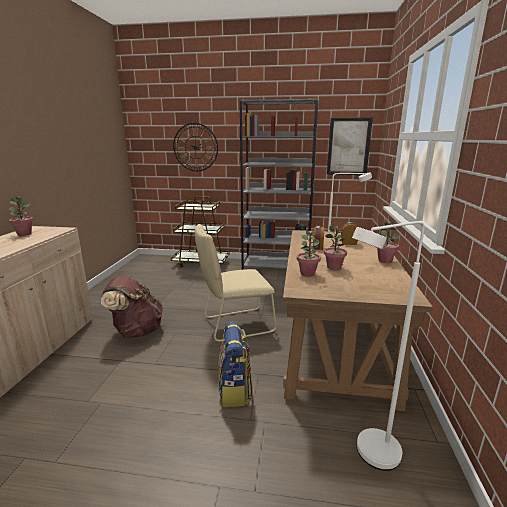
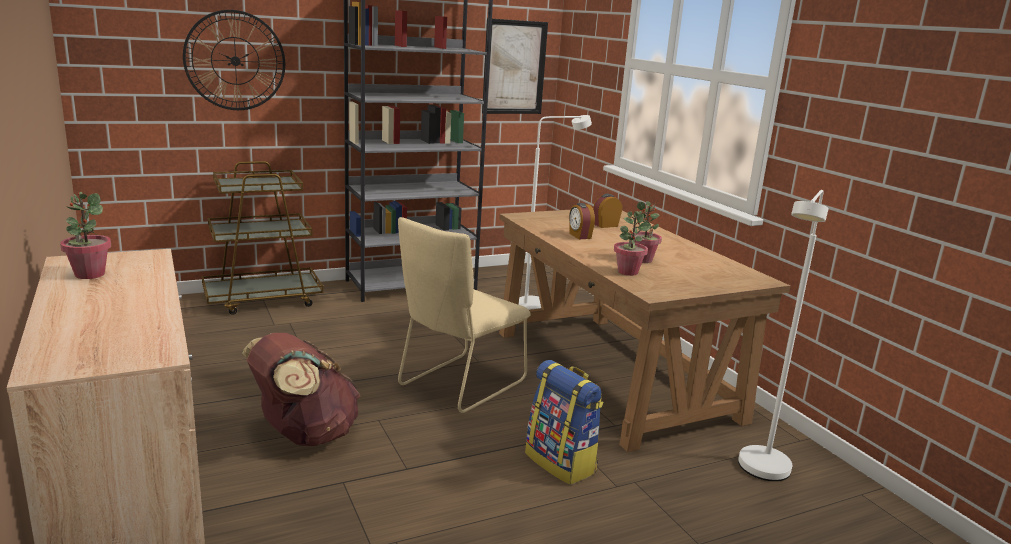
camera: 35 degrees left, 0 degrees up
potted plant [376,221,399,263] -> none

